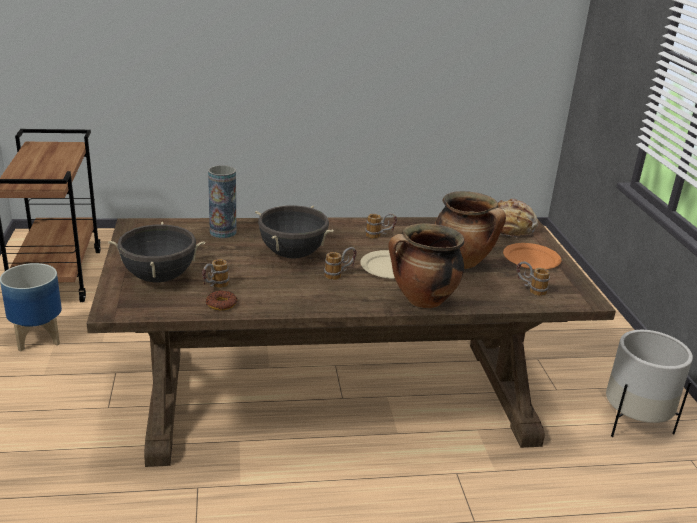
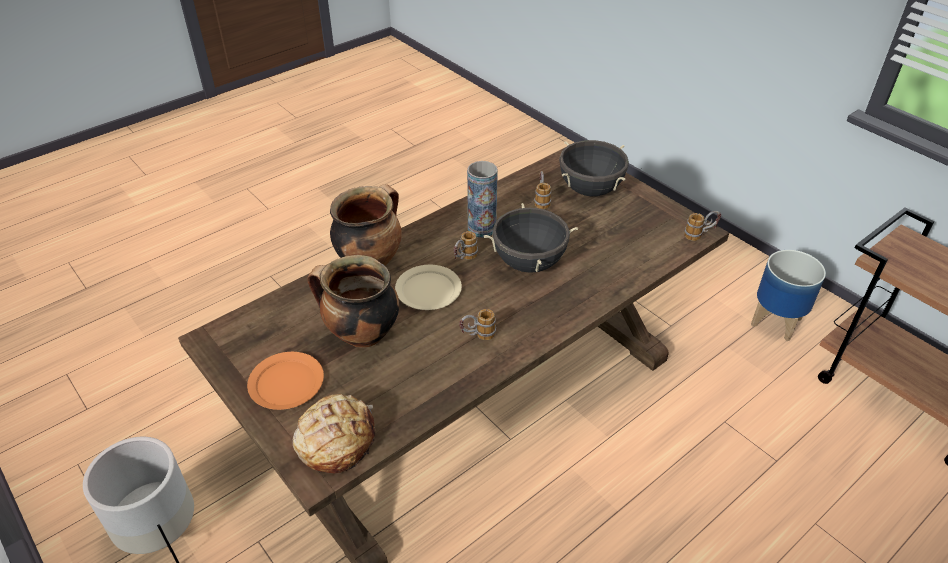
camera: 150 degrees right, 15 degrees up
donut [206,290,237,310] -> none
vase [208,165,236,238] -> vase moved to [467,161,498,238]
mug [517,261,550,296] -> mug moved to [684,211,721,241]

